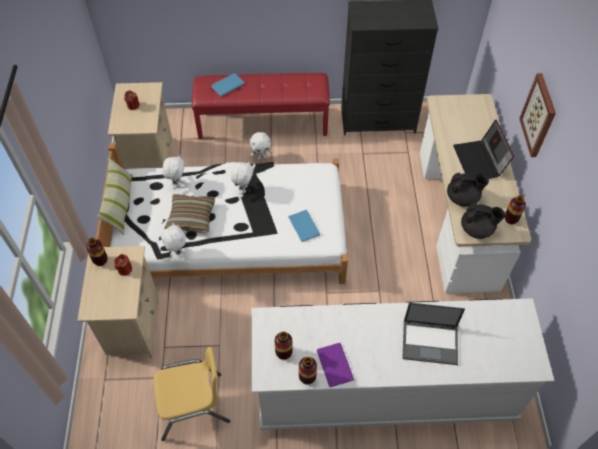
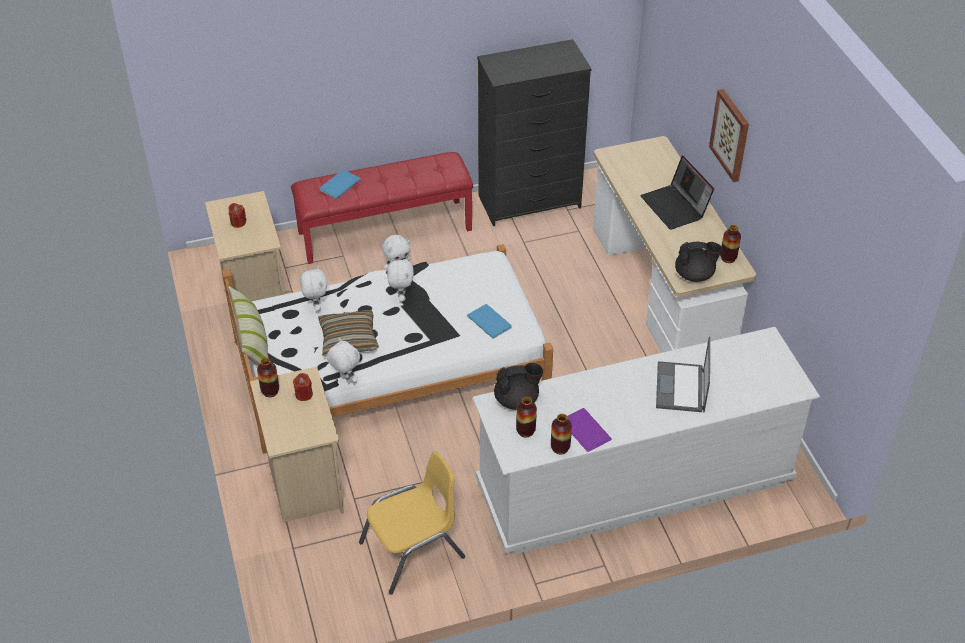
camera: 15 degrees left, 10 degrees down
laptop [402,302,465,365] -> laptop turned 105 degrees clockwise [656,337,710,413]
black teapot [447,173,489,207] -> black teapot moved to [494,363,543,410]

